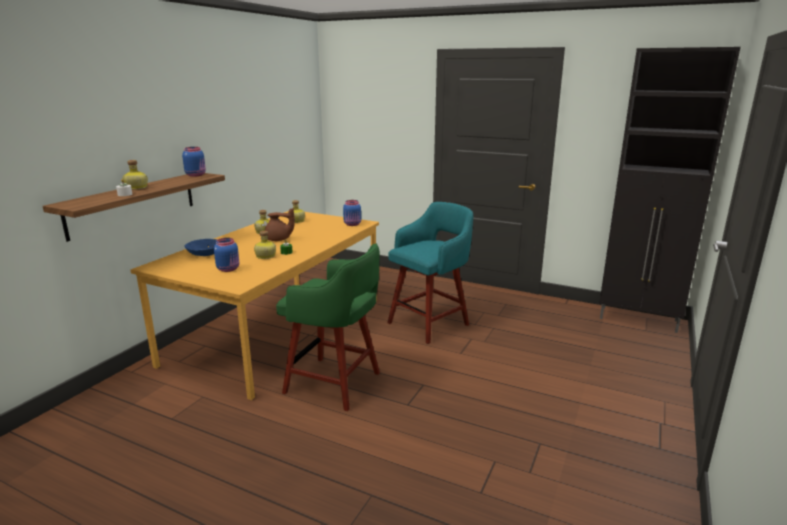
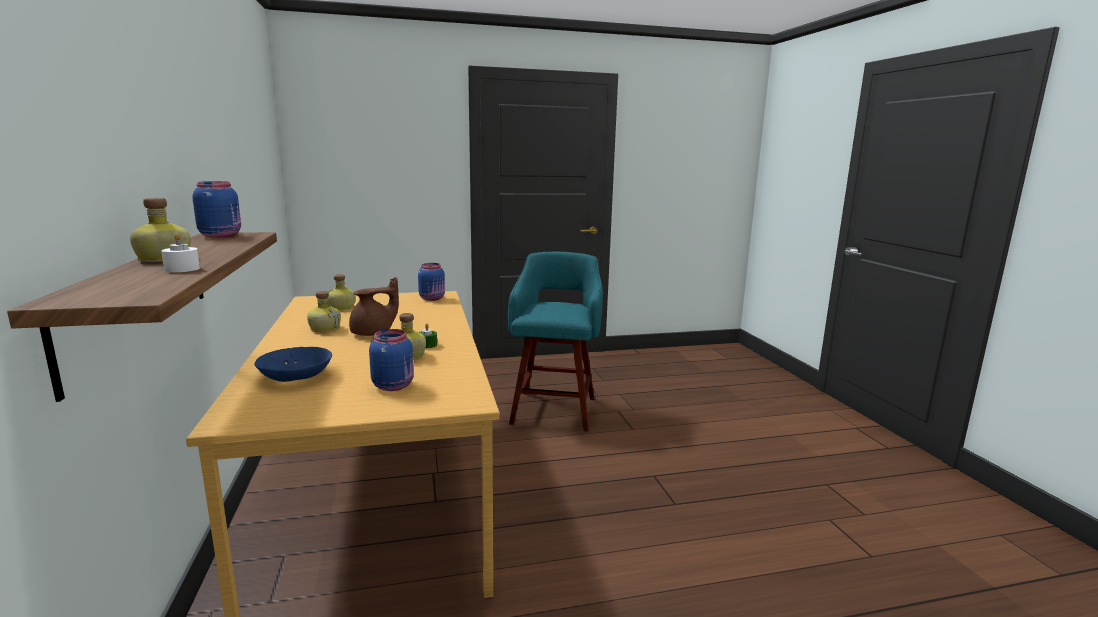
camera: 40 degrees left, 5 degrees down
green stool [276,243,380,411] -> none
black cabinet [599,47,741,333] -> none

